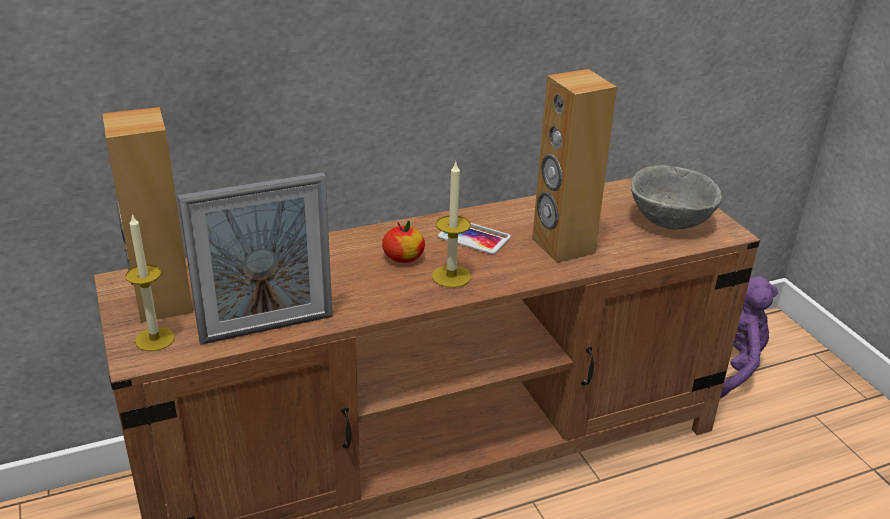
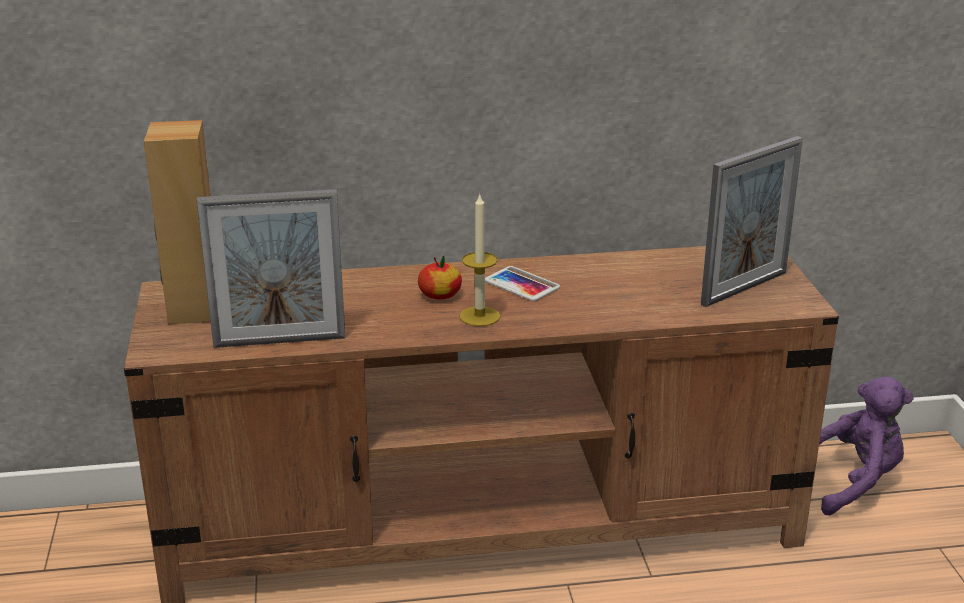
camera: 15 degrees right, 5 degrees down
candle [125,214,175,351] -> none
brown speaker [532,69,617,263] -> none
grey bowl [631,165,722,230] -> picture frame [701,136,803,307]

